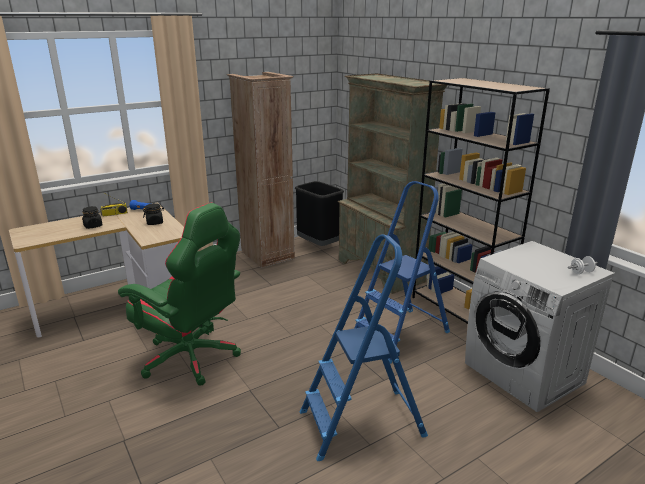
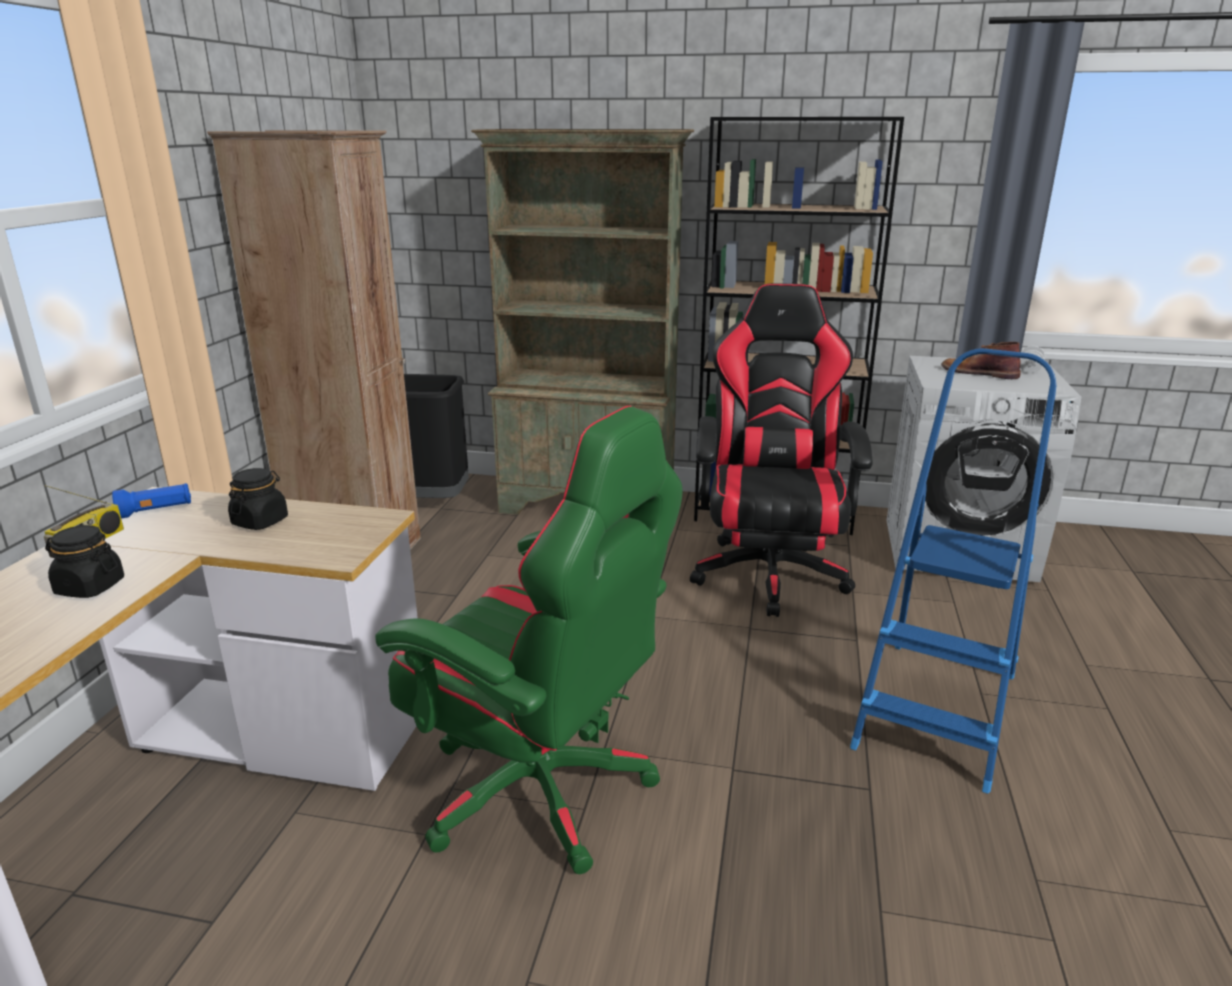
camera: 45 degrees left, 0 degrees up
green office chair [118,202,241,386] -> green office chair turned 45 degrees clockwise [375,406,683,874]
blue step ladder [355,181,450,364] -> black office chair [690,283,873,617]
none -> brown boot [941,342,1021,379]

